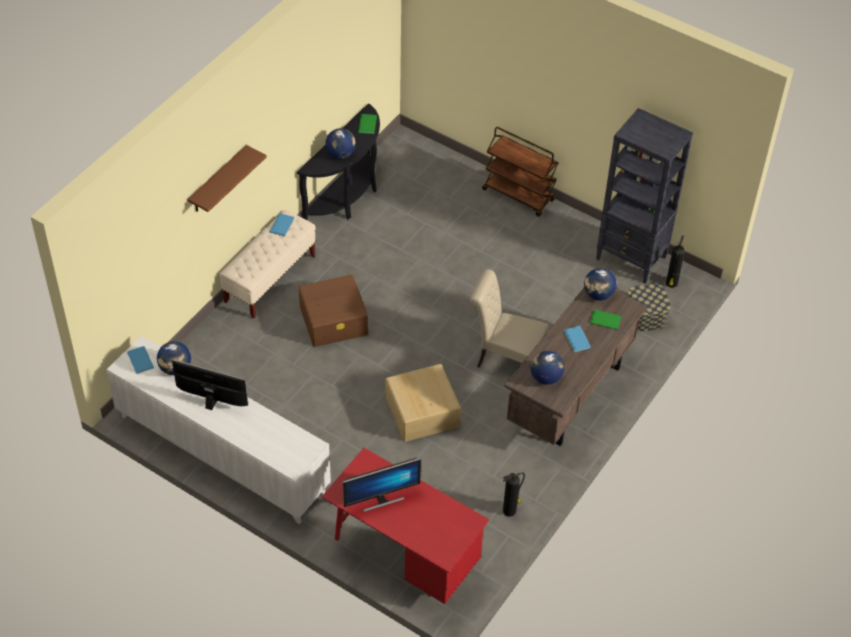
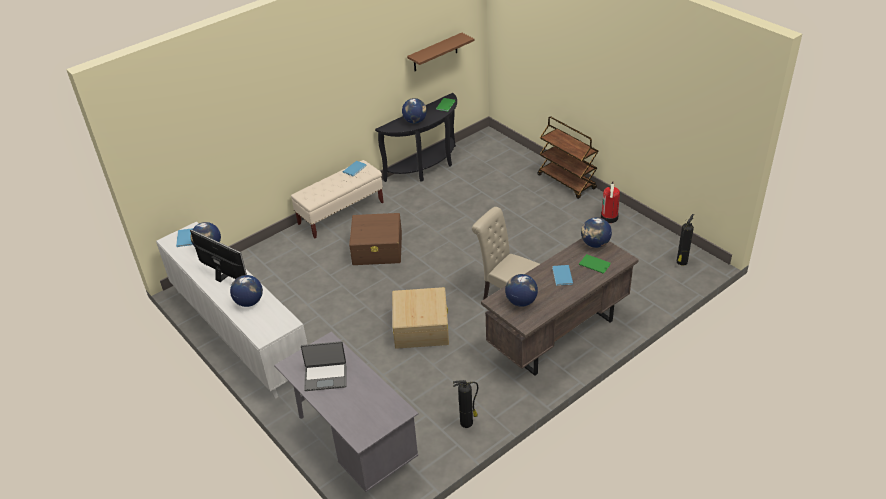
camera: 20 degrees right, 10 degrees down
brown shelf [187,145,267,212] -> brown shelf moved to [407,33,474,71]
red desk [321,448,489,604] -> grey desk [274,331,418,492]
monitor [342,458,421,512] -> laptop [301,341,346,391]
black bookcase [596,108,693,284] -> none
storage box [628,284,671,332] -> none
none -> globe [230,275,263,307]
none -> fire extinguisher [601,181,620,223]

